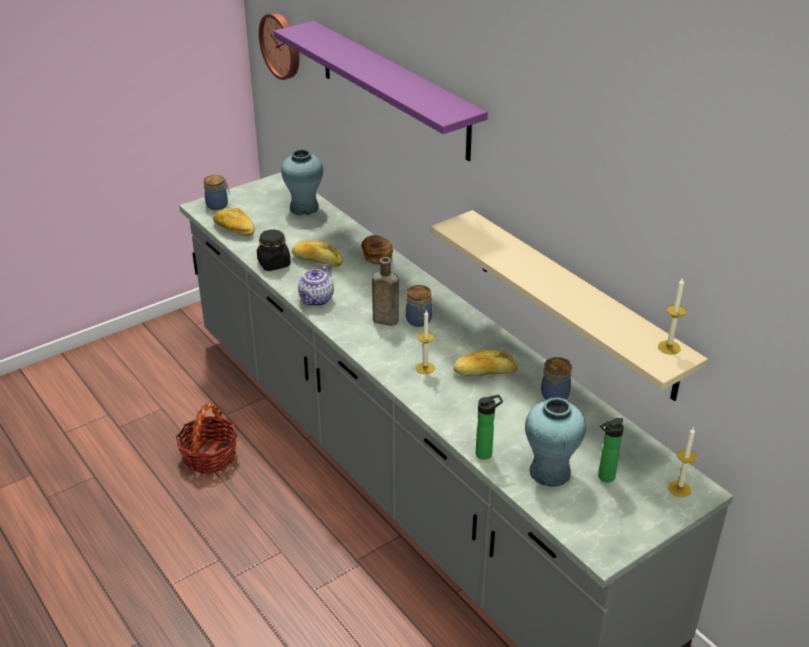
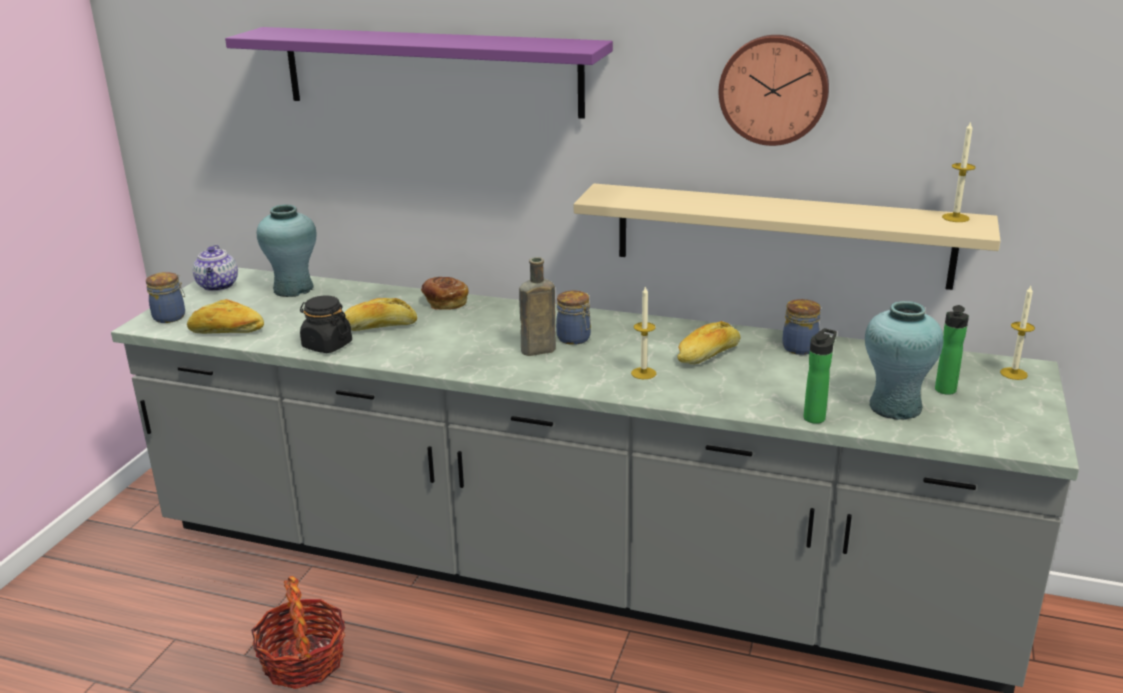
camera: 35 degrees left, 10 degrees down
wall clock [259,13,299,80] -> wall clock moved to [719,35,829,146]
teapot [298,264,334,306] -> teapot moved to [193,245,238,291]

